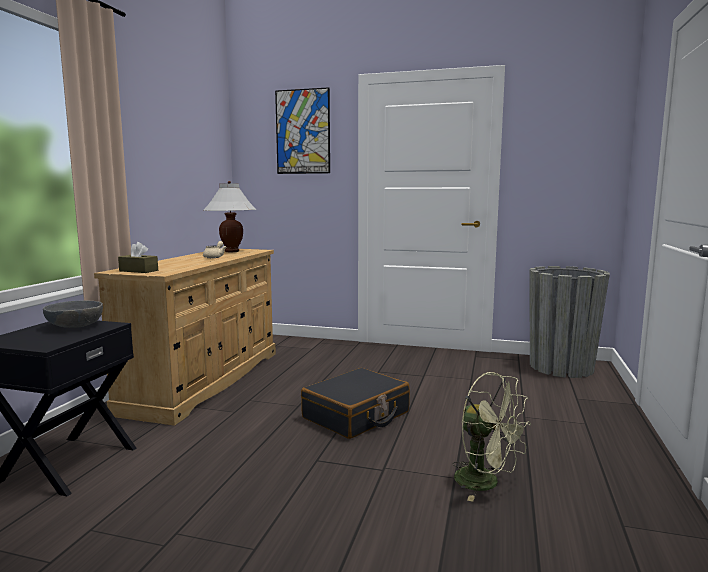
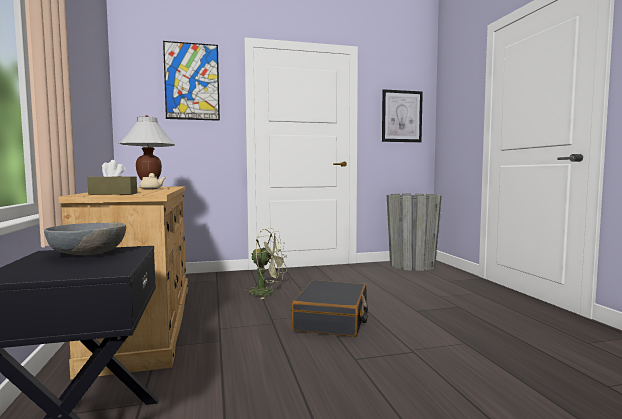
camera: 30 degrees left, 5 degrees down
green fan [453,372,531,502] -> green fan moved to [246,228,287,299]
none -> picture [382,89,423,142]

